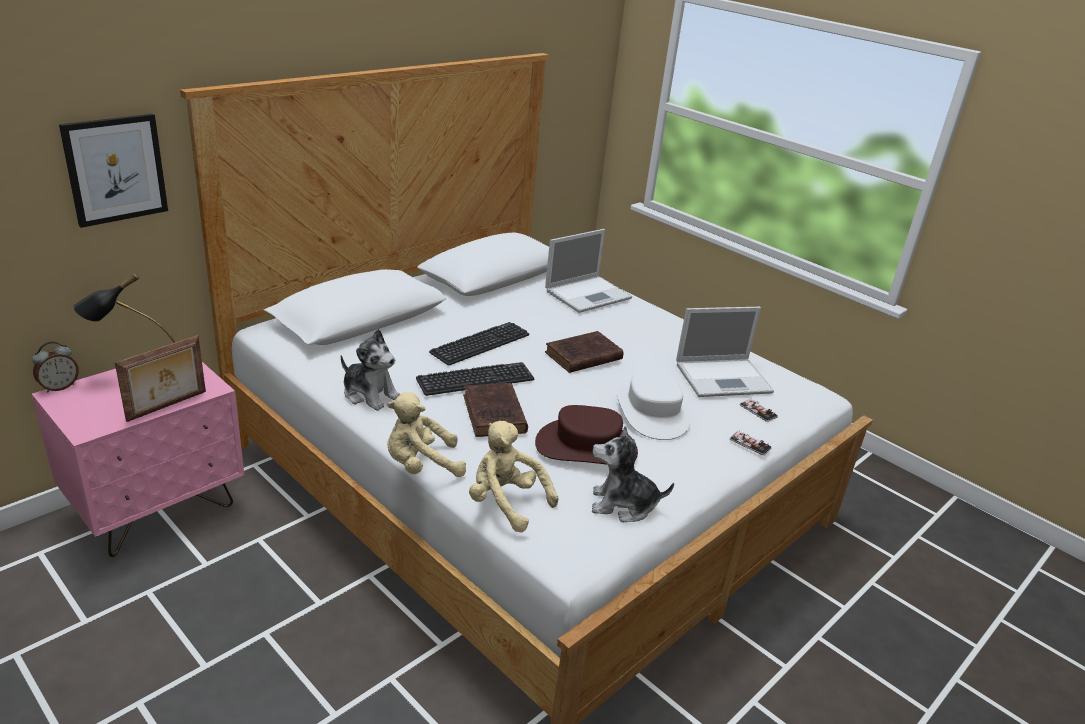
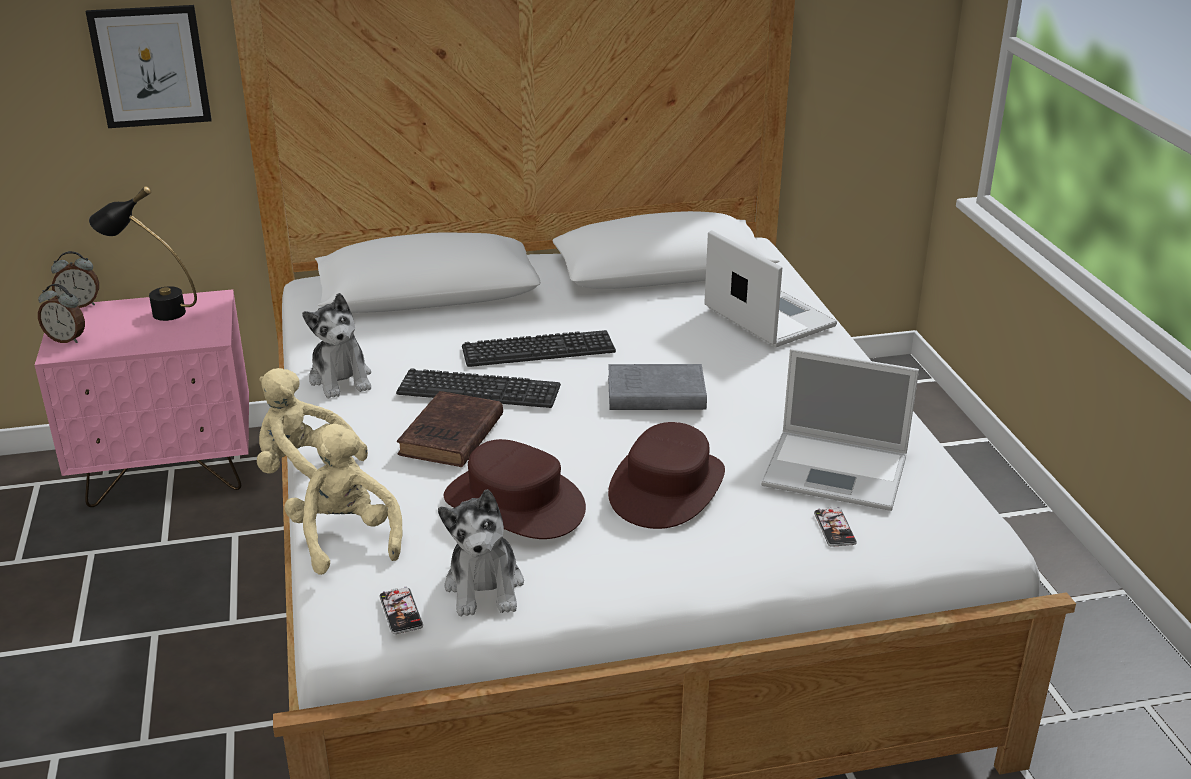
camera: 35 degrees right, 0 degrees up
picture frame [115,335,206,422] -> none
laptop [545,229,632,313] -> laptop turned 120 degrees counterclockwise [704,230,837,347]
brown book [545,331,623,373] -> grey book [608,364,707,410]
plush toy [592,427,674,522] -> plush toy turned 135 degrees counterclockwise [438,489,524,617]
white hat [617,369,690,440] -> brown hat [608,422,725,529]
phone [730,430,772,455] -> phone moved to [379,586,423,634]
none -> alarm clock [38,284,85,343]

